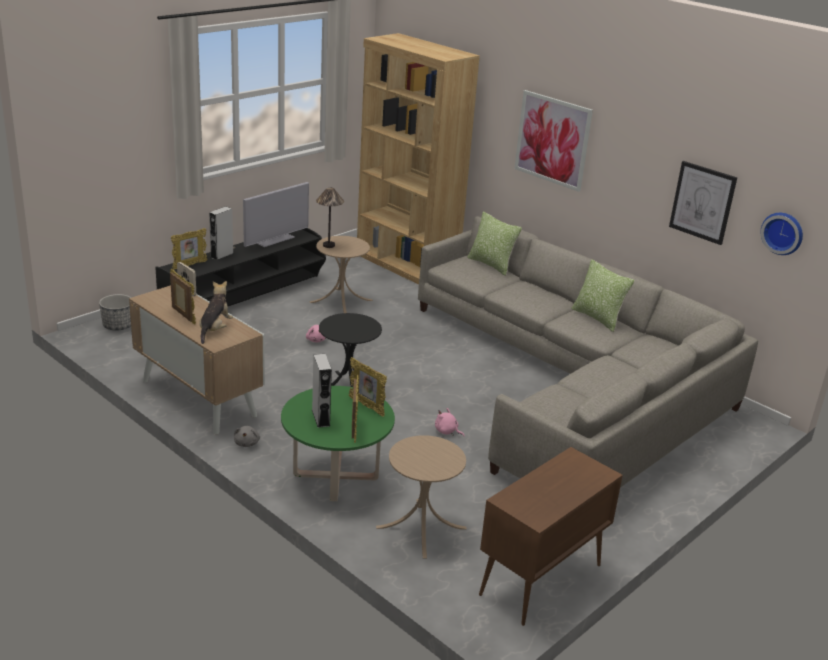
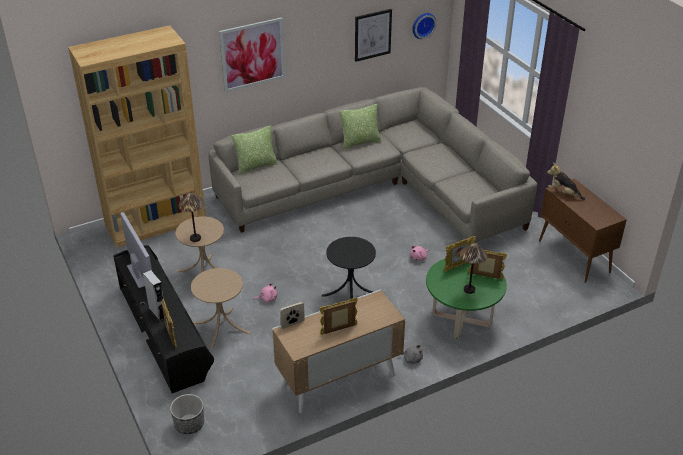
camera: 70 degrees left, 10 degrees up
plush toy [199,281,233,344] -> plush toy moved to [547,162,585,200]
grey speaker [312,354,332,428] -> table lamp [460,243,487,294]
beige side table [376,435,467,559] -> beige side table moved to [191,268,251,349]

